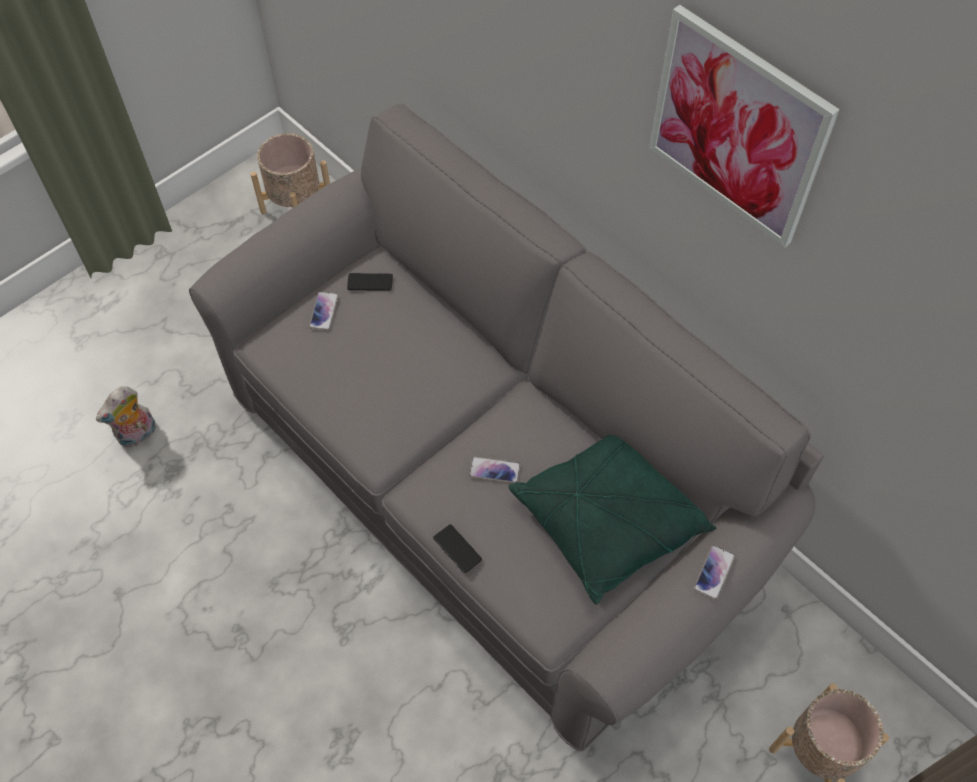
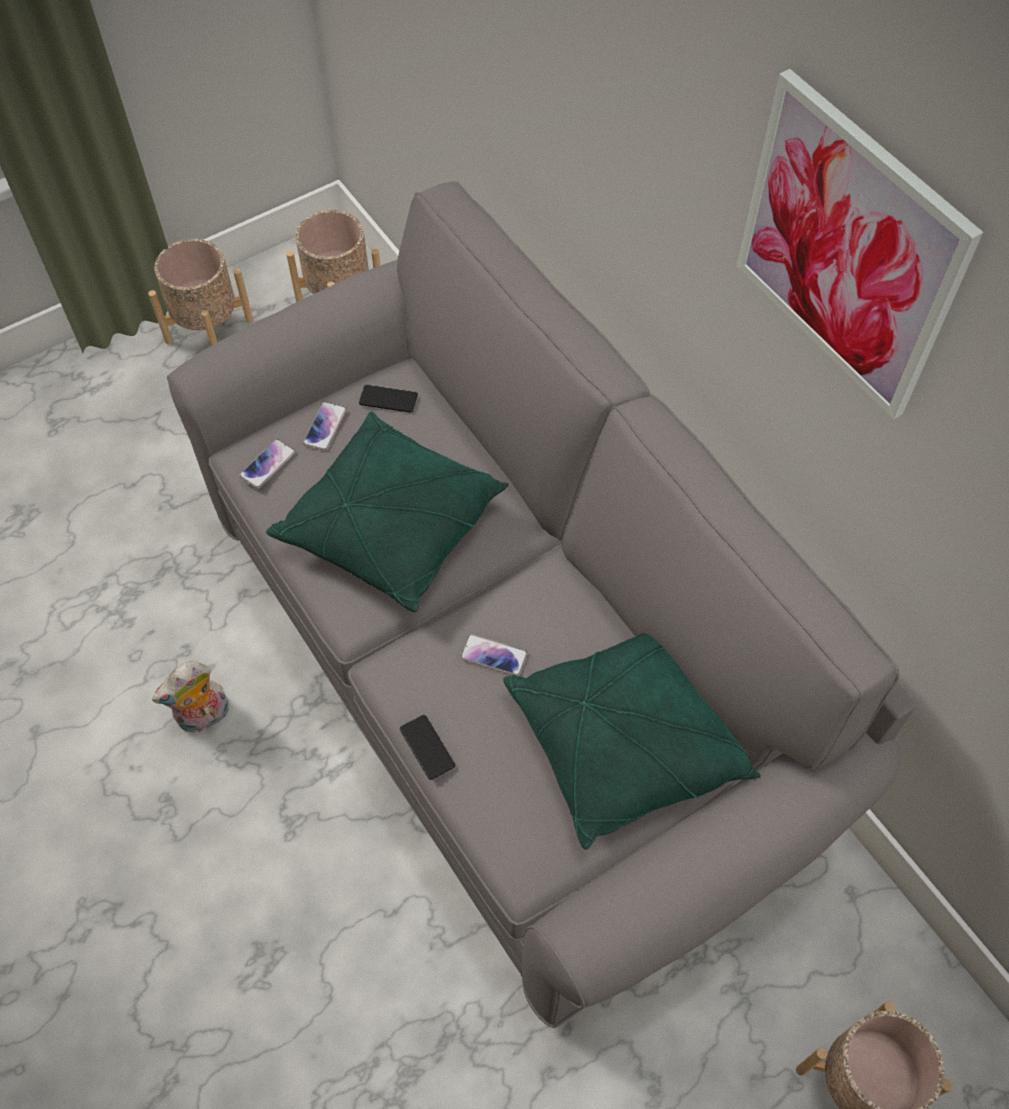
camera: 10 degrees right, 0 degrees up
plush toy [96,386,156,447] -> plush toy moved to [152,661,229,733]
phone [694,545,735,600] -> phone moved to [239,439,295,489]
none -> beige planter [148,239,253,346]
none -> green pillow [266,411,509,612]

